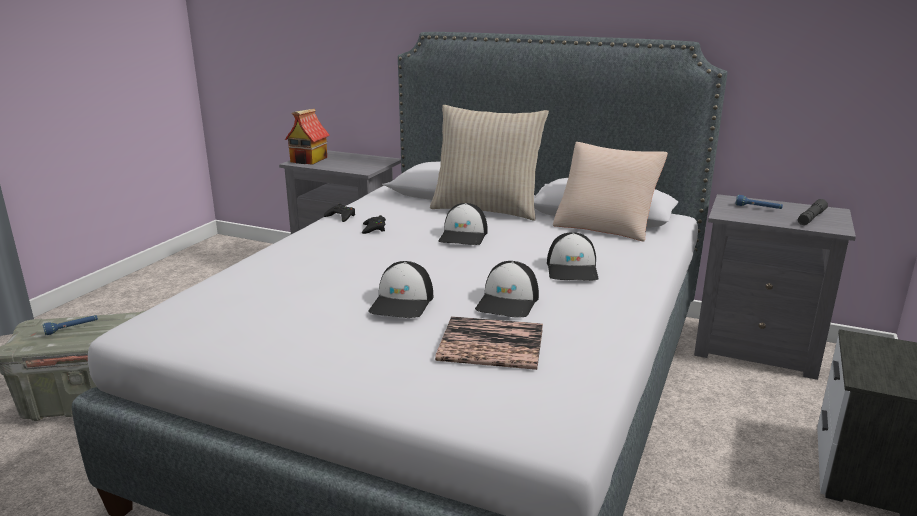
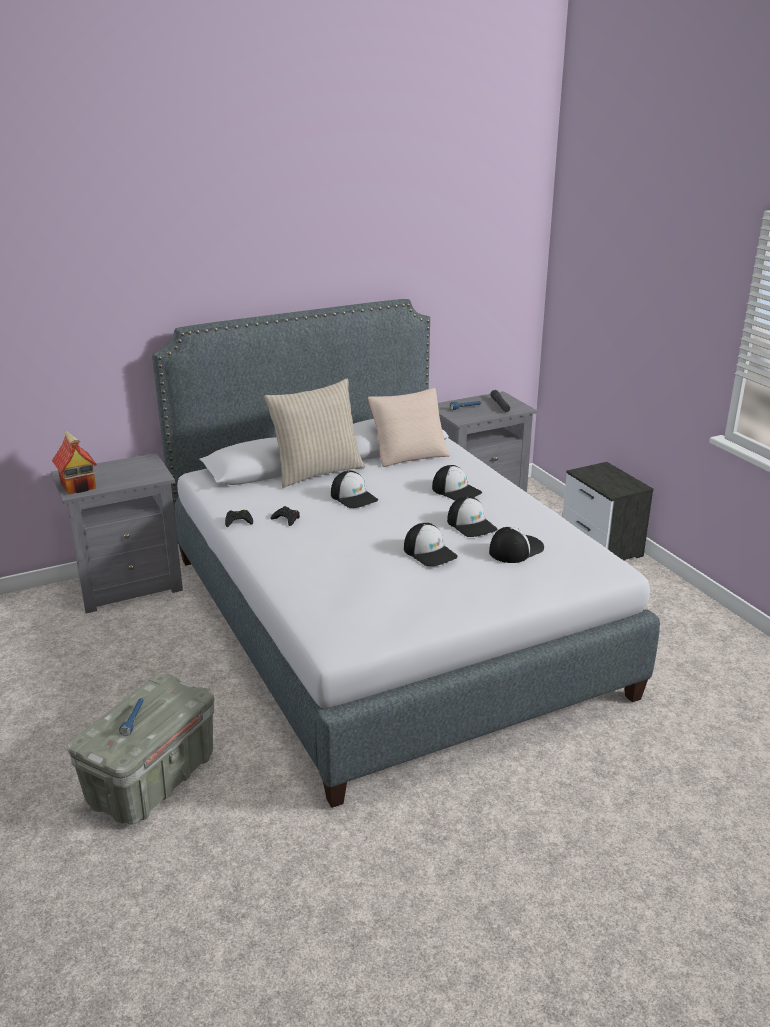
camera: 50 degrees left, 5 degrees up
book [435,316,543,370] -> cap [489,527,544,563]

